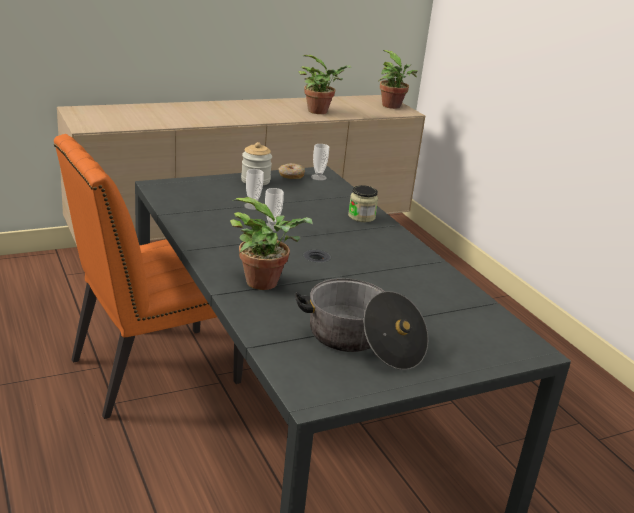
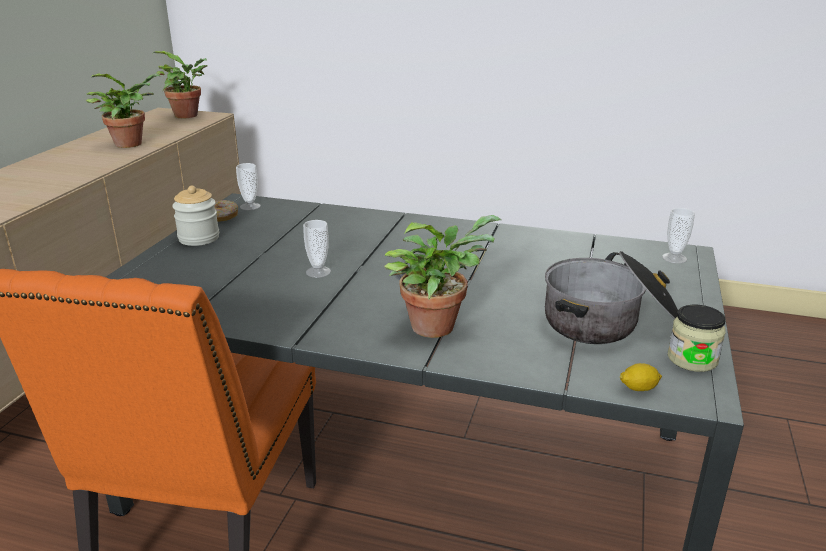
camera: 45 degrees left, 0 degrees up
cup [244,169,264,210] -> cup moved to [662,208,695,264]
jar [348,185,378,222] -> jar moved to [668,305,726,372]
none -> lemon [620,363,662,391]

